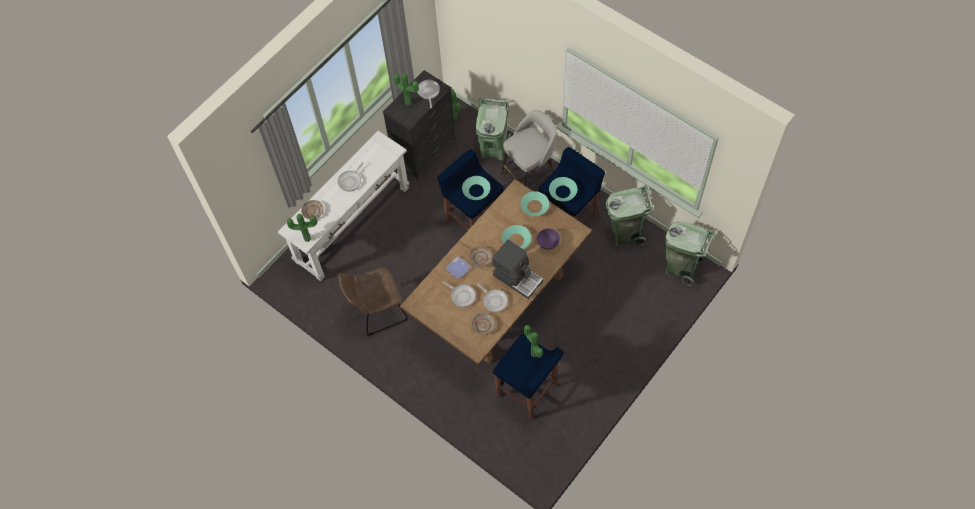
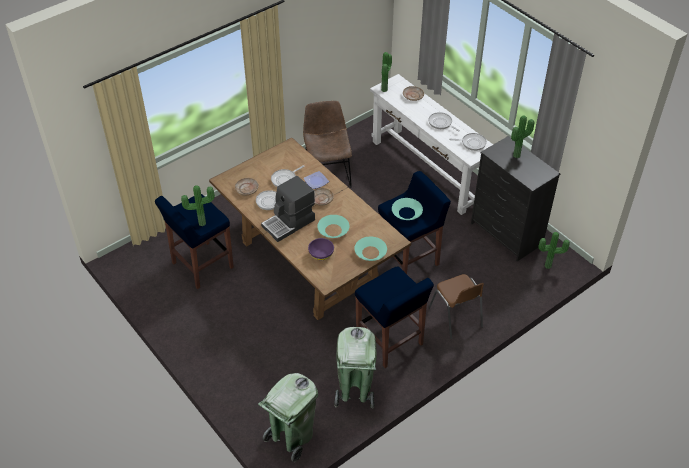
camera: 100 degrees right, 15 degrees down
frying pan [417,80,440,108] -> frying pan moved to [449,133,487,151]
green trash can [475,98,511,161] -> none
grey stool [501,110,557,189] -> brown chair [429,274,484,339]
turquoise bowl [549,177,577,201] -> none

